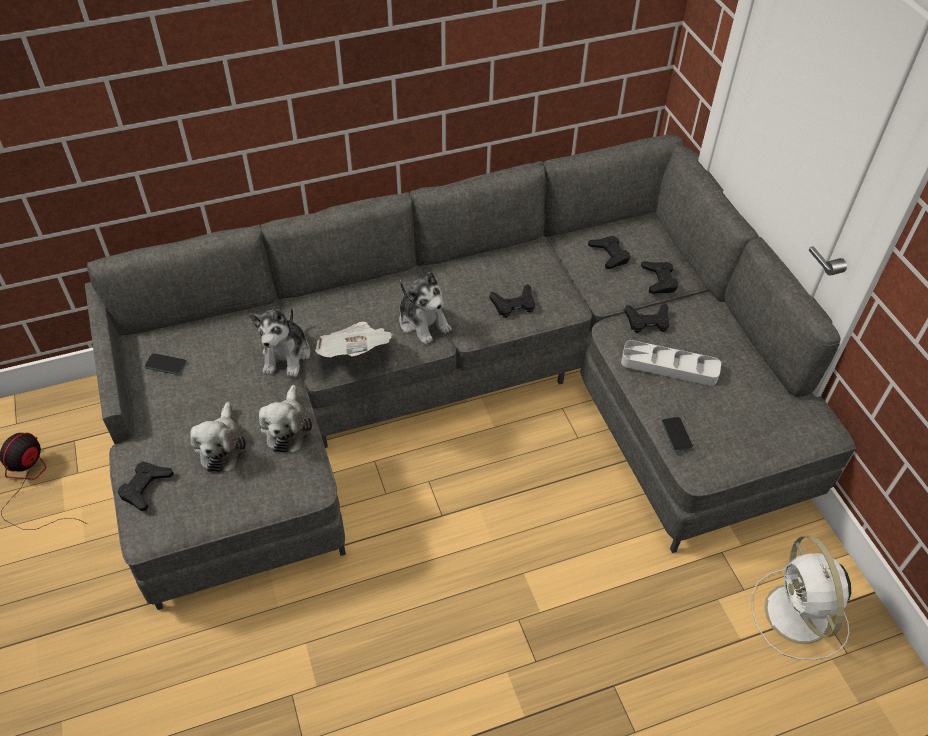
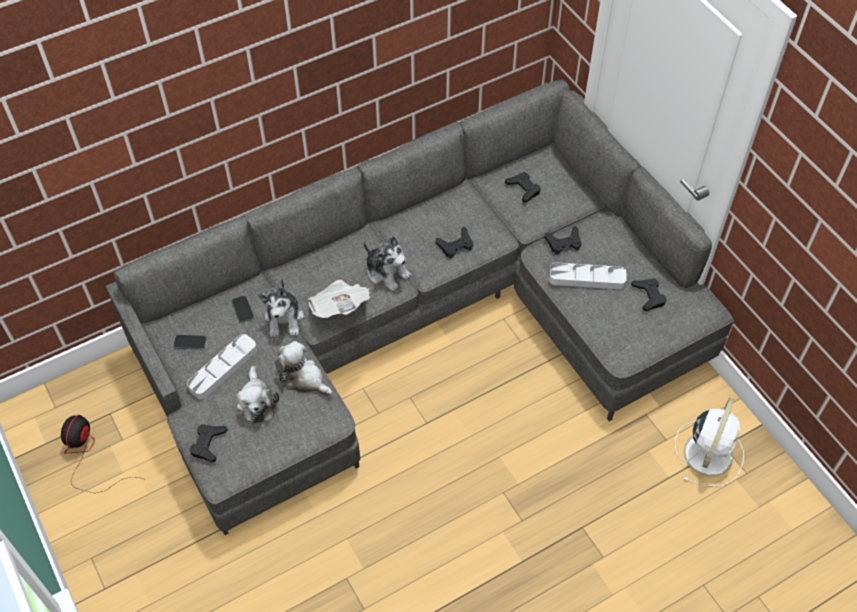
camera: 10 degrees left, 5 degrees up
plush toy [259,385,312,453] -> plush toy turned 135 degrees clockwise [275,341,332,396]
black game controller [641,261,679,294] -> black game controller moved to [631,278,667,311]
phone [661,417,693,452] -> phone moved to [231,295,254,323]
white fan [751,535,851,660] -> white fan turned 135 degrees counterclockwise [675,398,744,487]
none -> grey tray [187,334,257,399]

